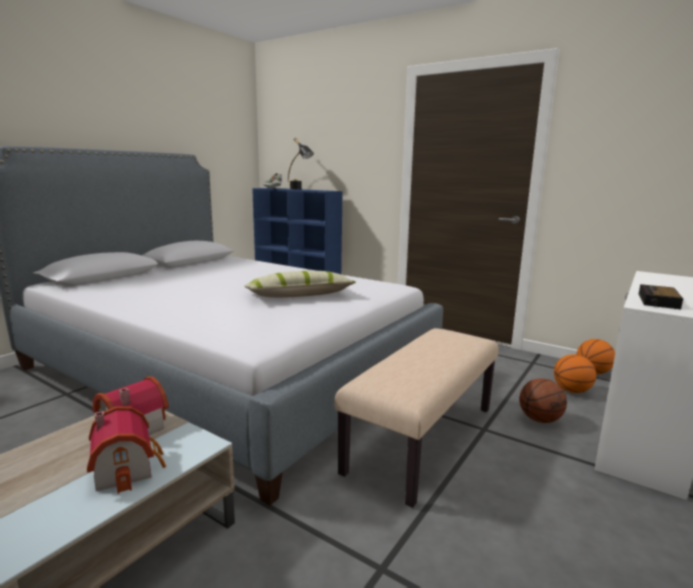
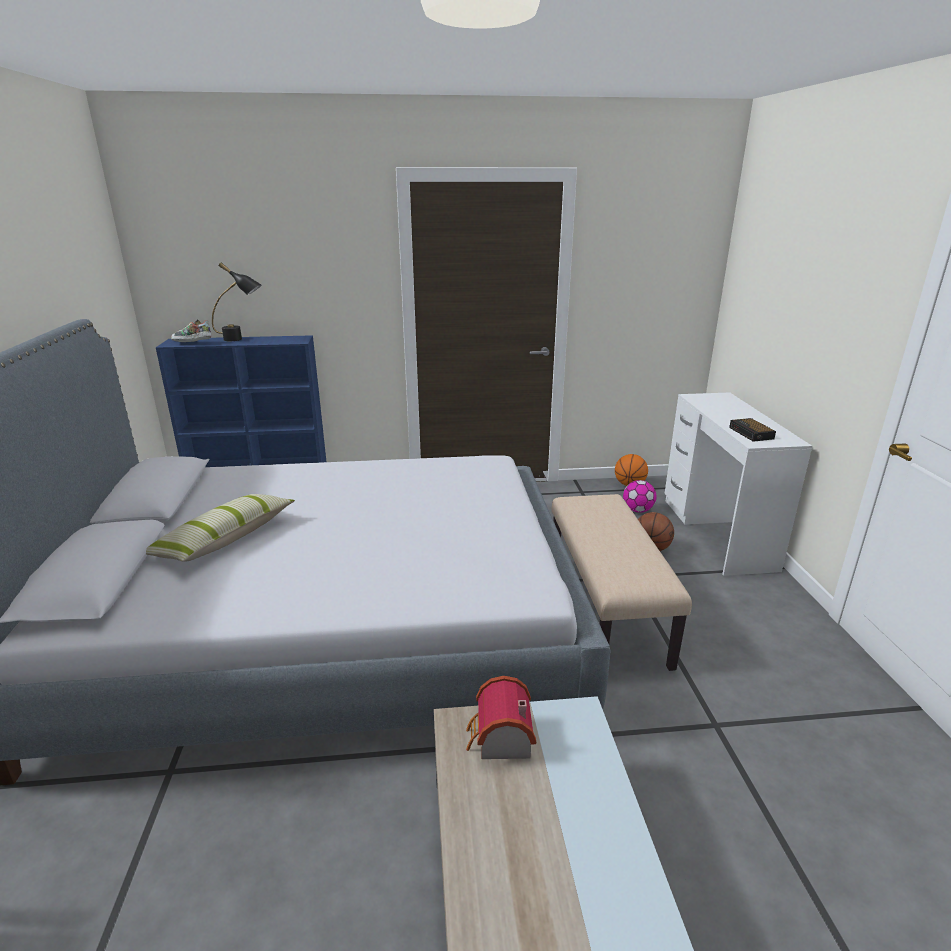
camera: 40 degrees left, 10 degrees up
toy house [87,406,166,494] -> none
pillow [244,271,356,298] -> pillow moved to [146,494,295,562]
basketball [554,354,596,393] -> football [623,480,656,513]

